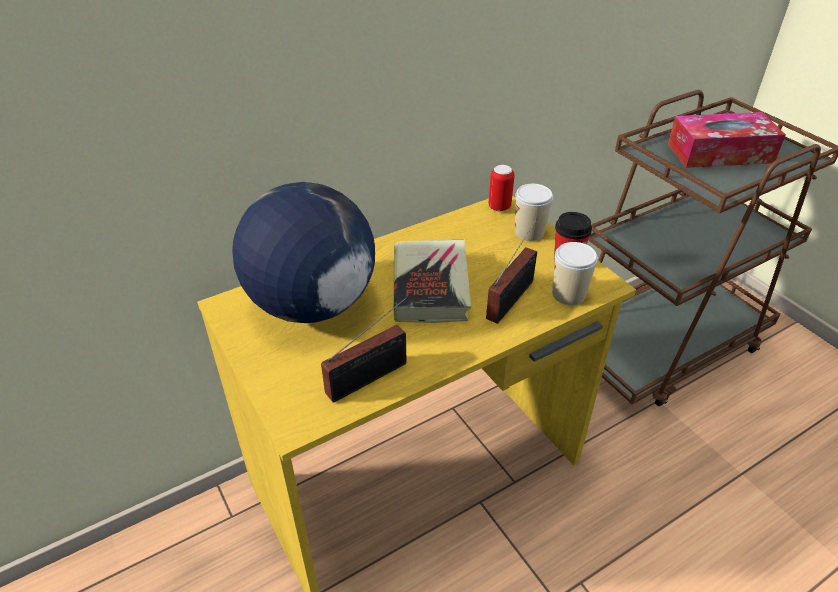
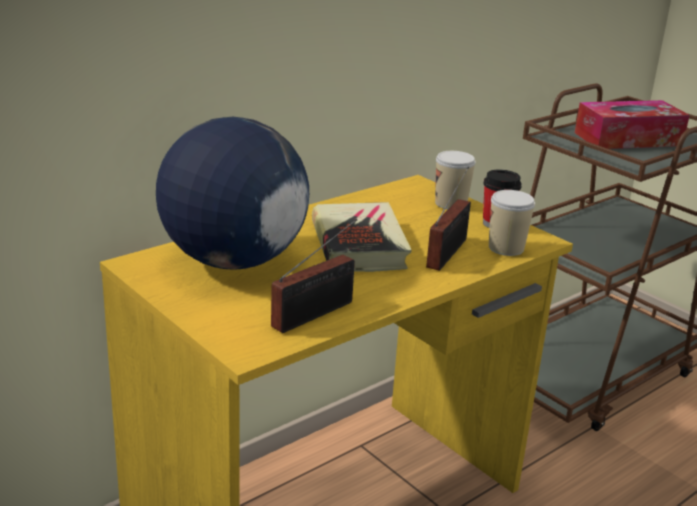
camera: 10 degrees left, 15 degrees down
can [488,165,515,212] -> none

